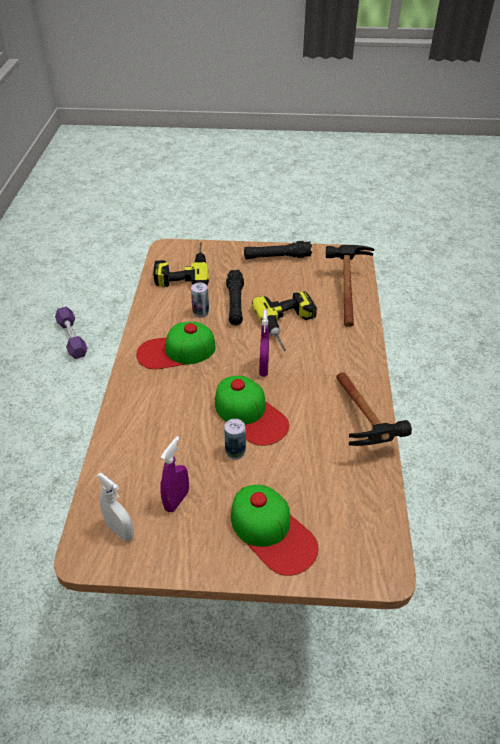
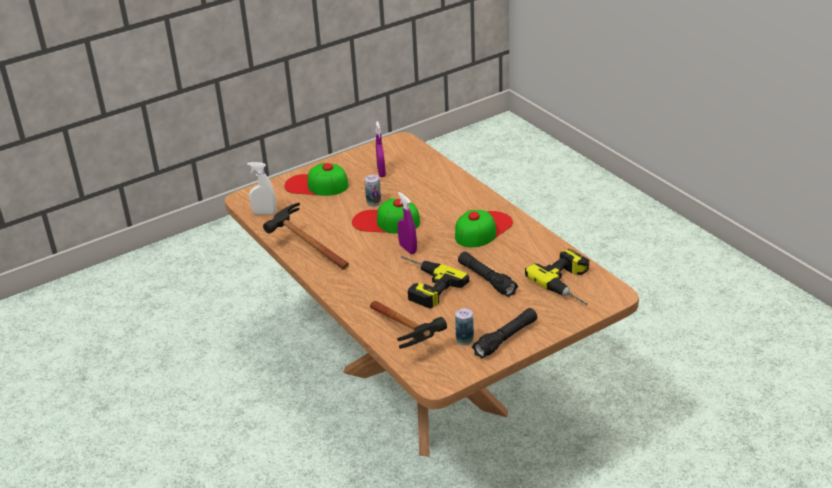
camera: 145 degrees right, 10 degrees down
purple dumbbell [55,306,88,359] -> none
white spray bottle [97,472,134,542] -> white spray bottle moved to [247,162,276,215]
can [191,282,209,318] -> can moved to [455,308,474,346]

